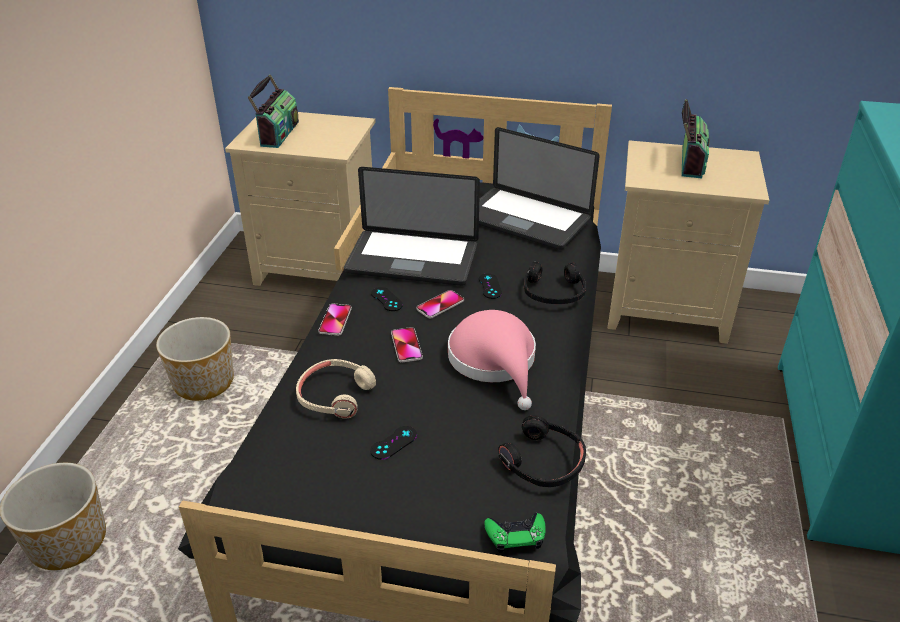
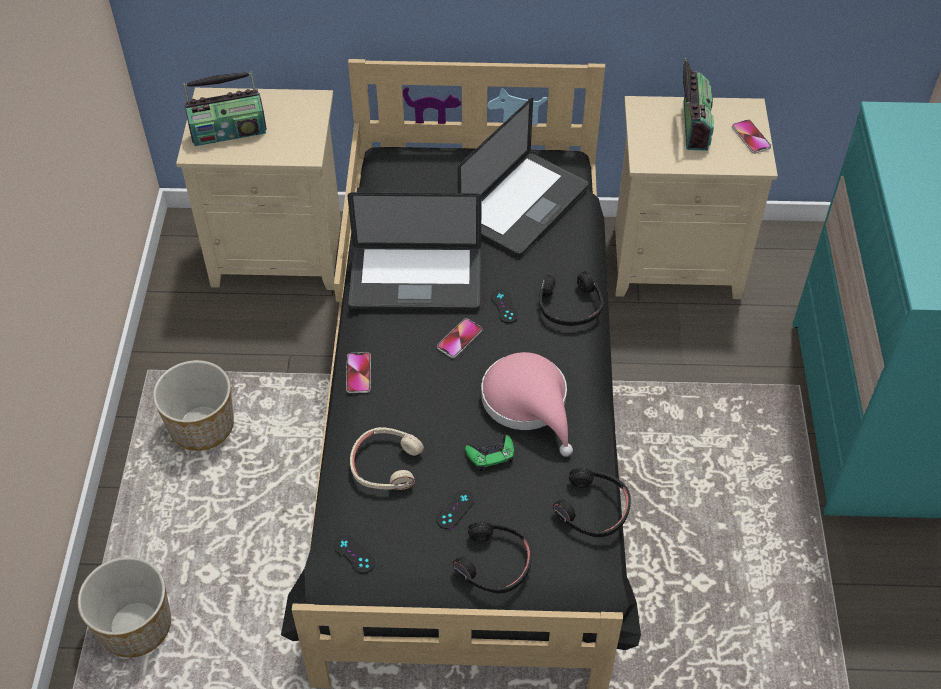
camera: 10 degrees left, 15 degrees up
radio [248,74,299,148] -> radio turned 75 degrees clockwise [183,71,266,146]
black game controller [371,287,403,311] -> black game controller moved to [334,535,375,574]
phone [391,327,423,362] -> phone moved to [732,120,771,154]
laptop [479,127,600,250] -> laptop turned 75 degrees counterclockwise [457,98,588,256]
green game controller [484,513,546,553] -> green game controller moved to [465,435,514,471]
none -> black headphones [453,522,532,594]

